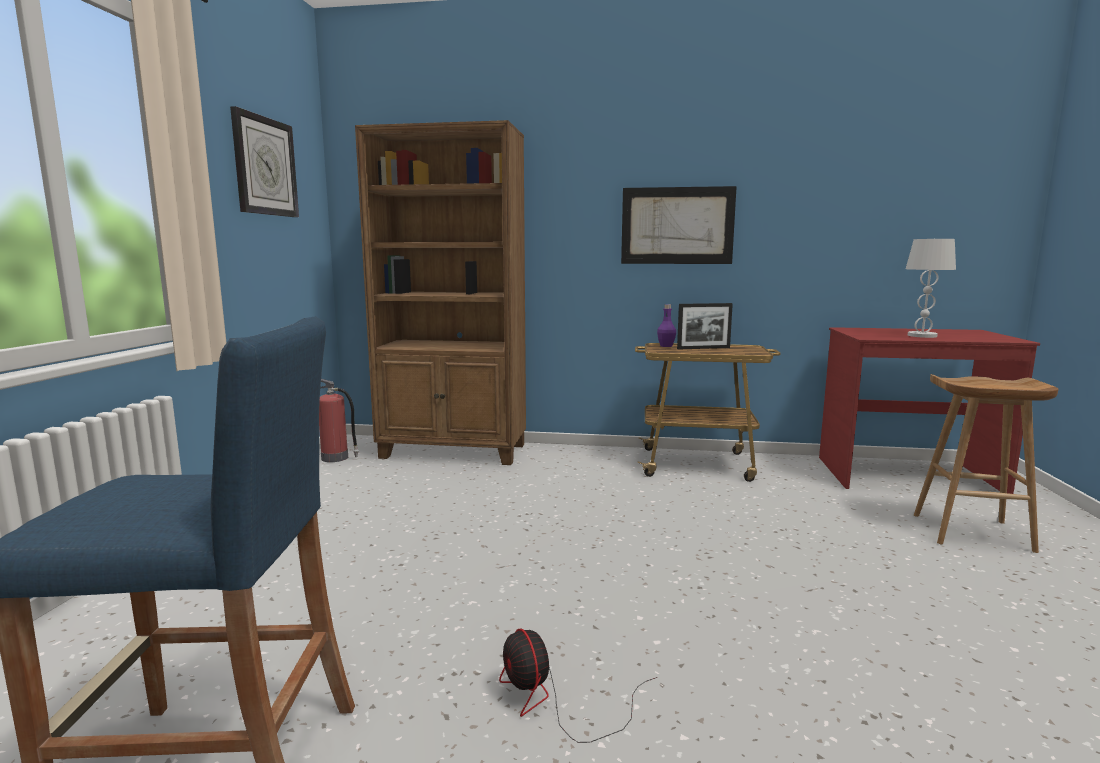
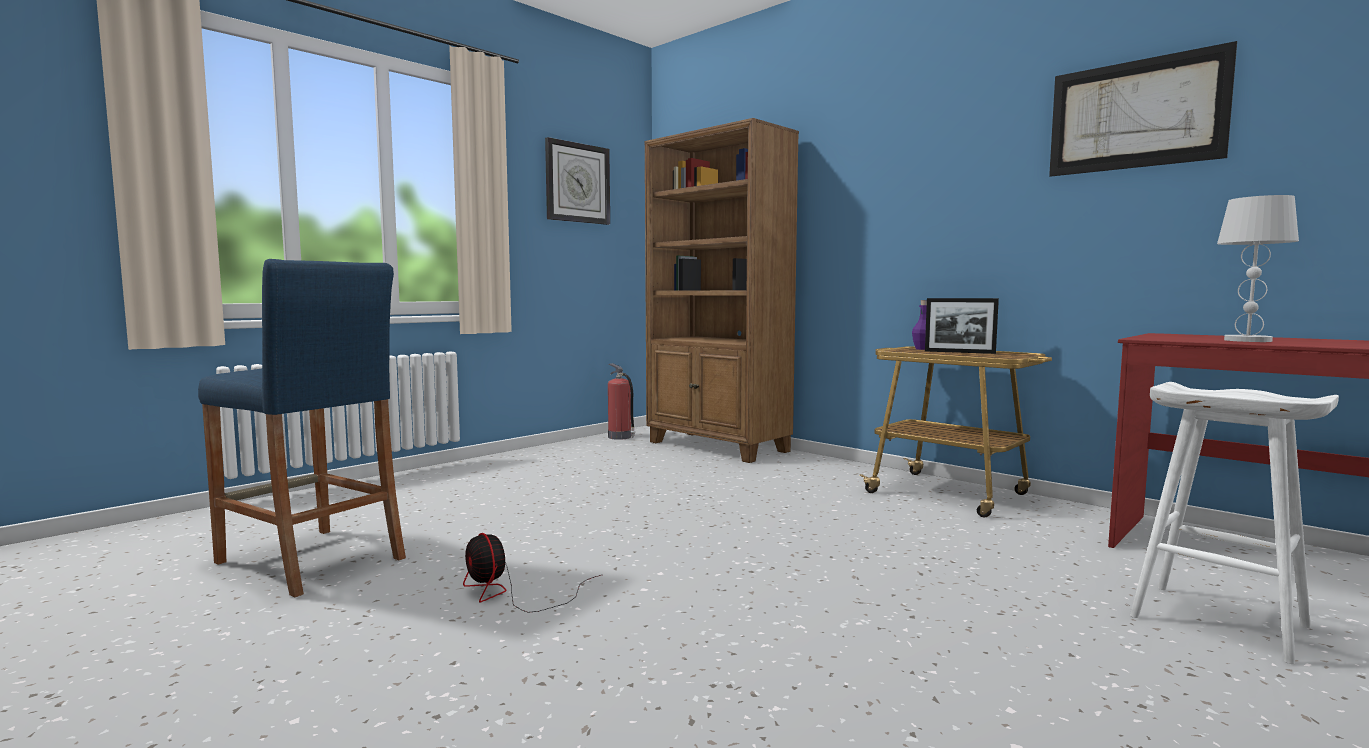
camera: 35 degrees right, 5 degrees down
fan [499,628,657,743] -> fan turned 45 degrees counterclockwise [463,533,601,613]
picture [621,186,737,264] -> picture moved to [1049,41,1237,177]
brown stool [914,374,1058,553] -> white stool [1130,382,1339,664]

